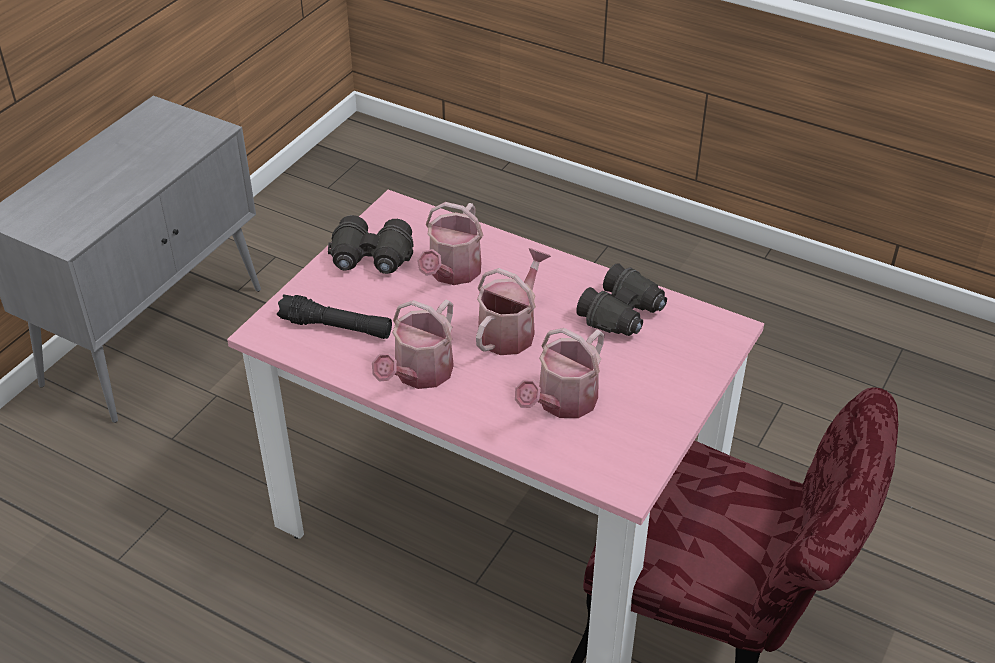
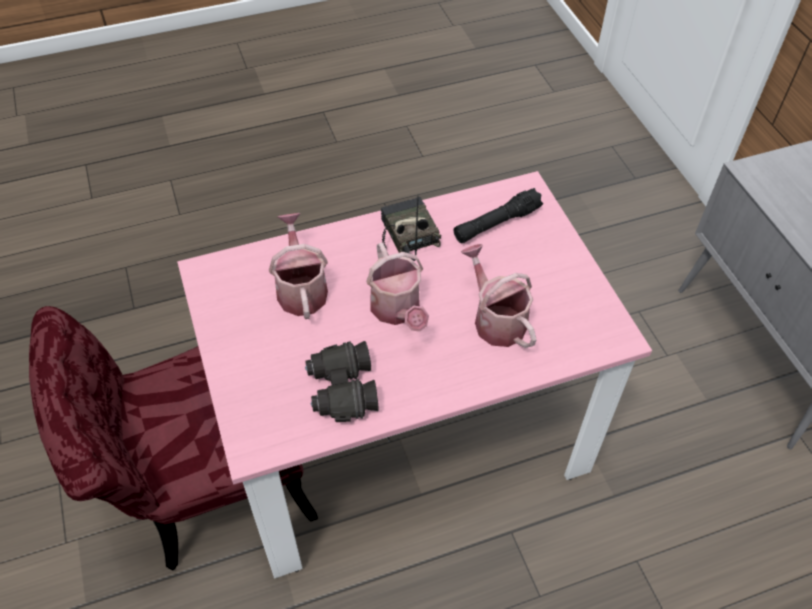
camera: 130 degrees right, 10 degrees up
black binoculars [328,215,414,274] -> none
watering can [372,299,454,389] -> radio [381,196,441,261]

